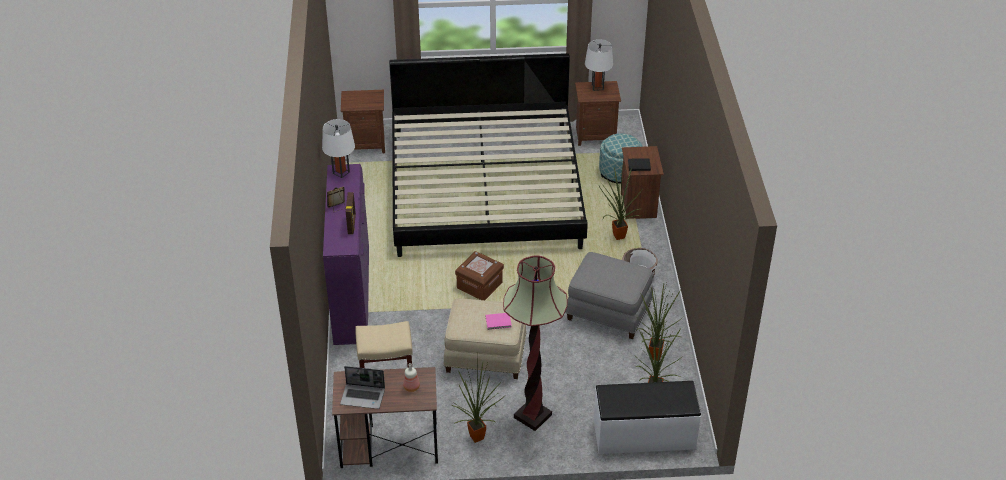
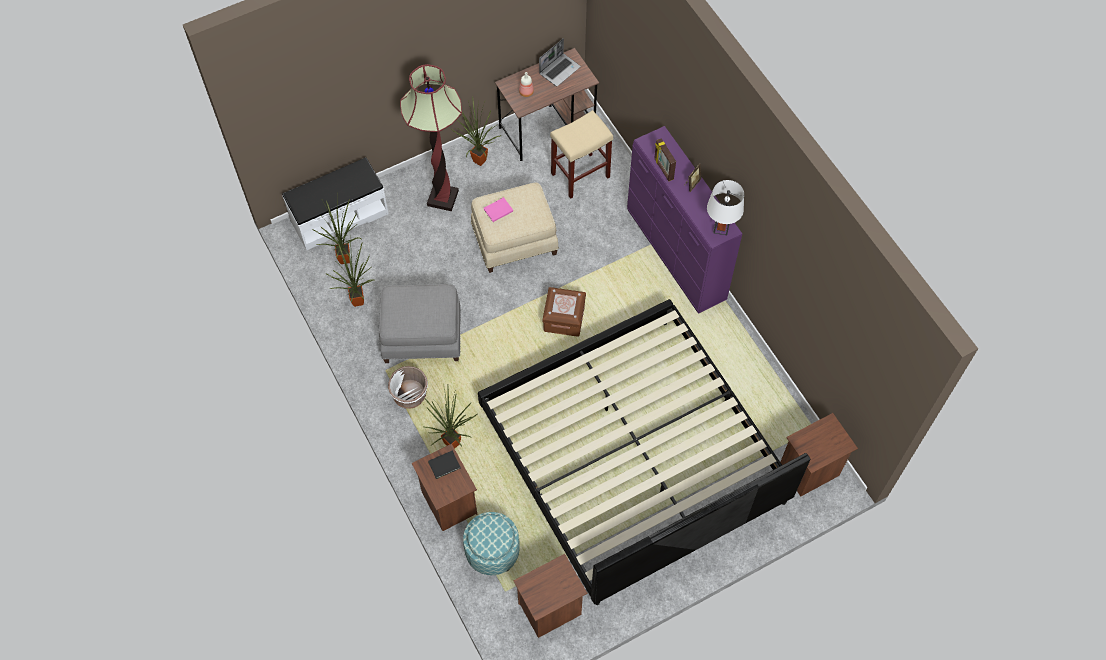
camera: 155 degrees right, 20 degrees up
laptop [340,366,385,409] -> laptop turned 150 degrees clockwise [539,38,581,86]
white table lamp [585,39,613,91] -> none

